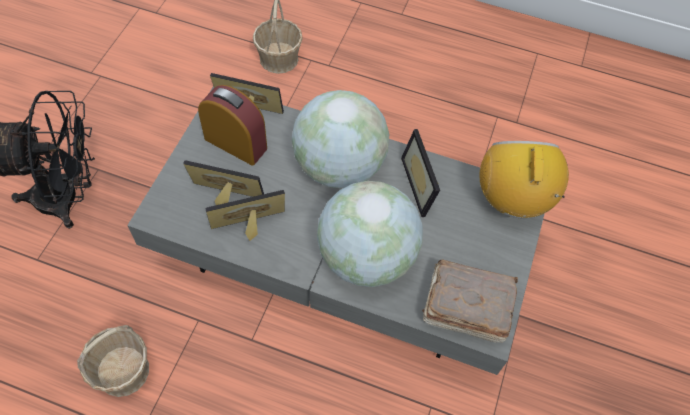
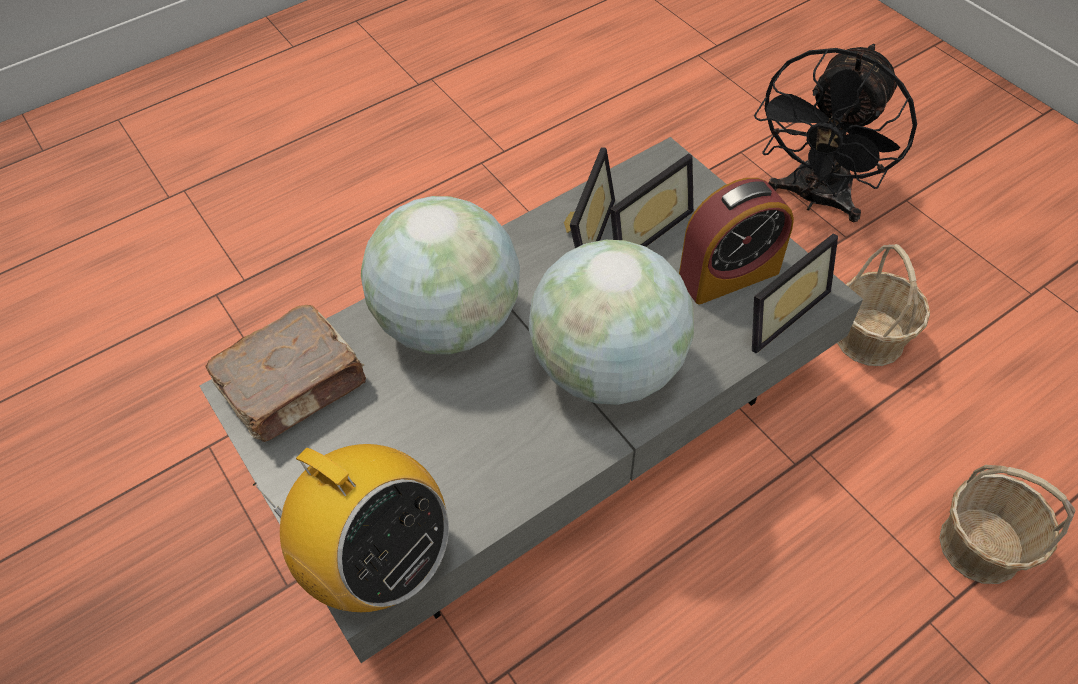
camera: 130 degrees right, 5 degrees down
basket [77,325,149,397] -> basket moved to [837,244,930,366]
picture frame [401,129,440,217] -> none

